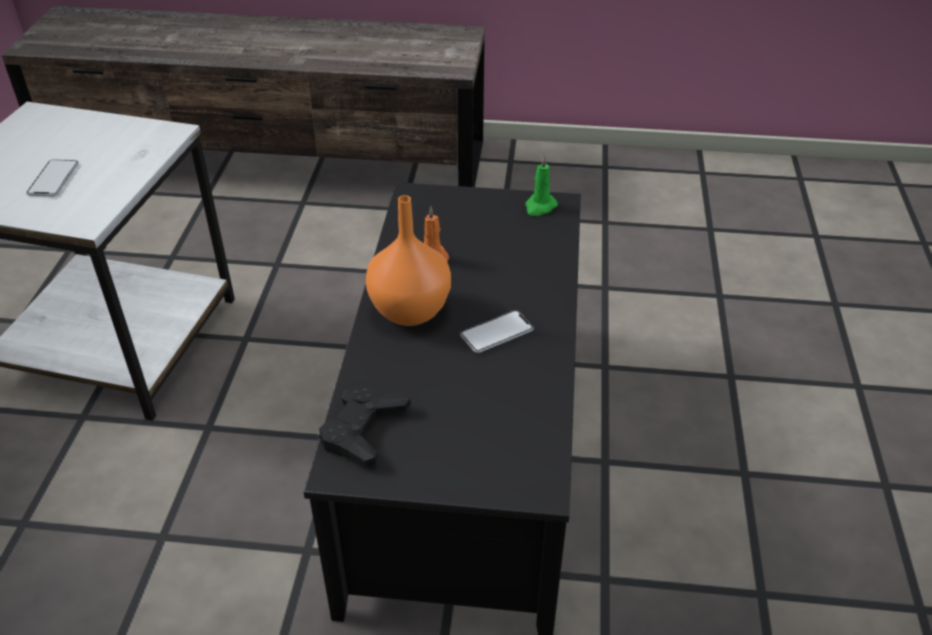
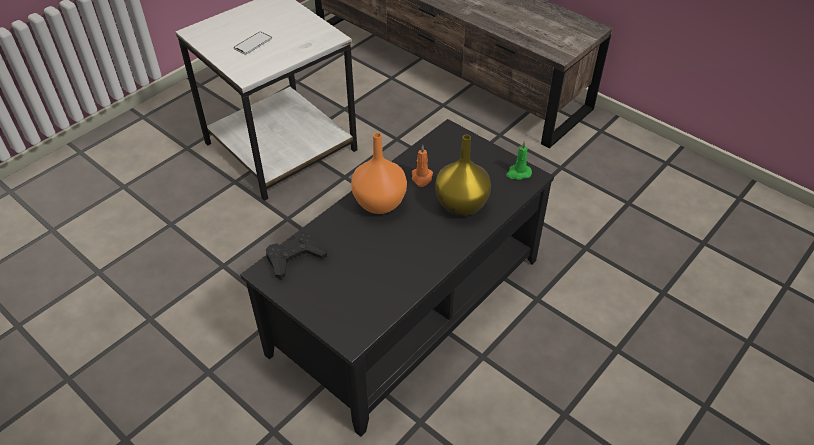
camera: 35 degrees right, 5 degrees up
phone [460,310,534,353] -> none
none -> yellow vase [435,135,491,216]

